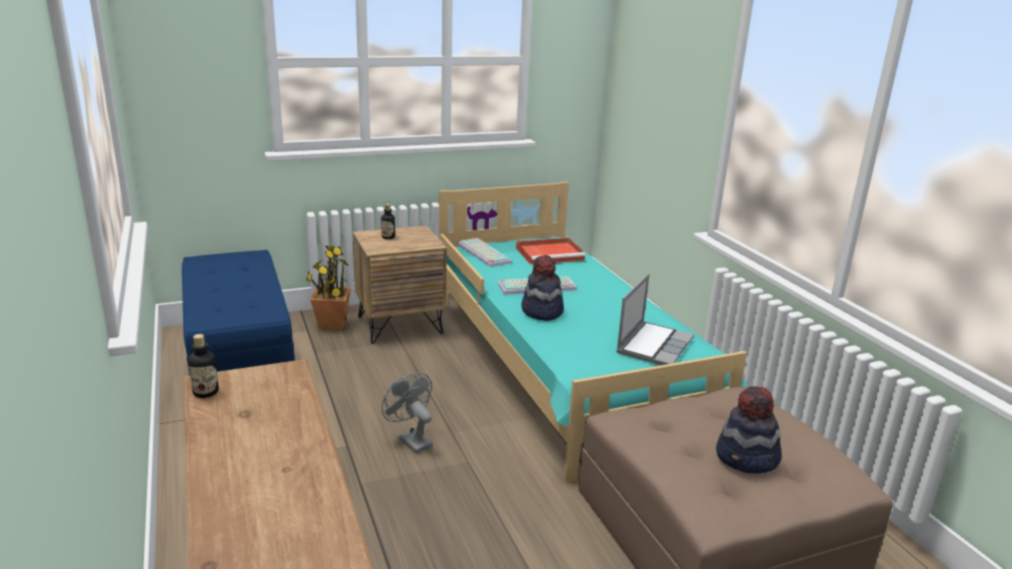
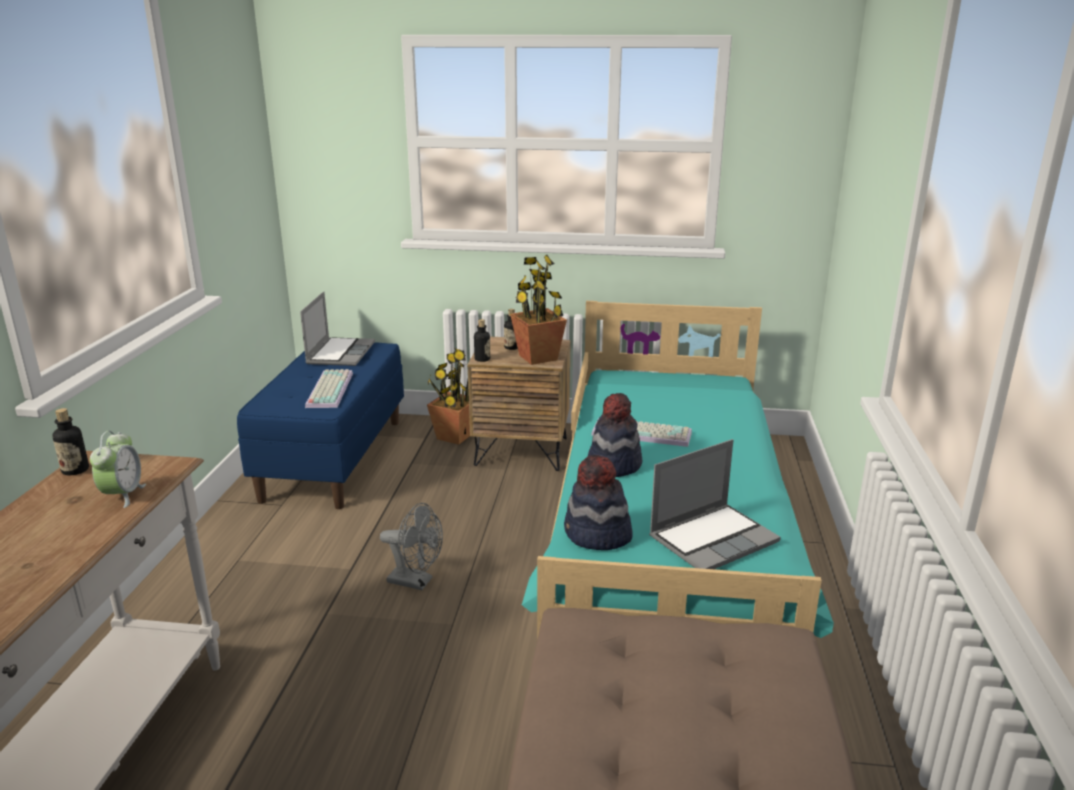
camera: 30 degrees right, 0 degrees up
grey fan [382,373,433,454] -> grey fan turned 120 degrees clockwise [380,503,443,590]
keyboard [458,238,512,267] -> keyboard moved to [305,369,353,408]
red tray [516,237,586,265] -> none
hat [716,386,782,473] -> hat moved to [564,455,632,550]
none -> alarm clock [90,431,146,508]
none -> laptop [300,291,375,366]
none -> bottle [474,319,490,362]
none -> potted plant [510,255,567,365]

